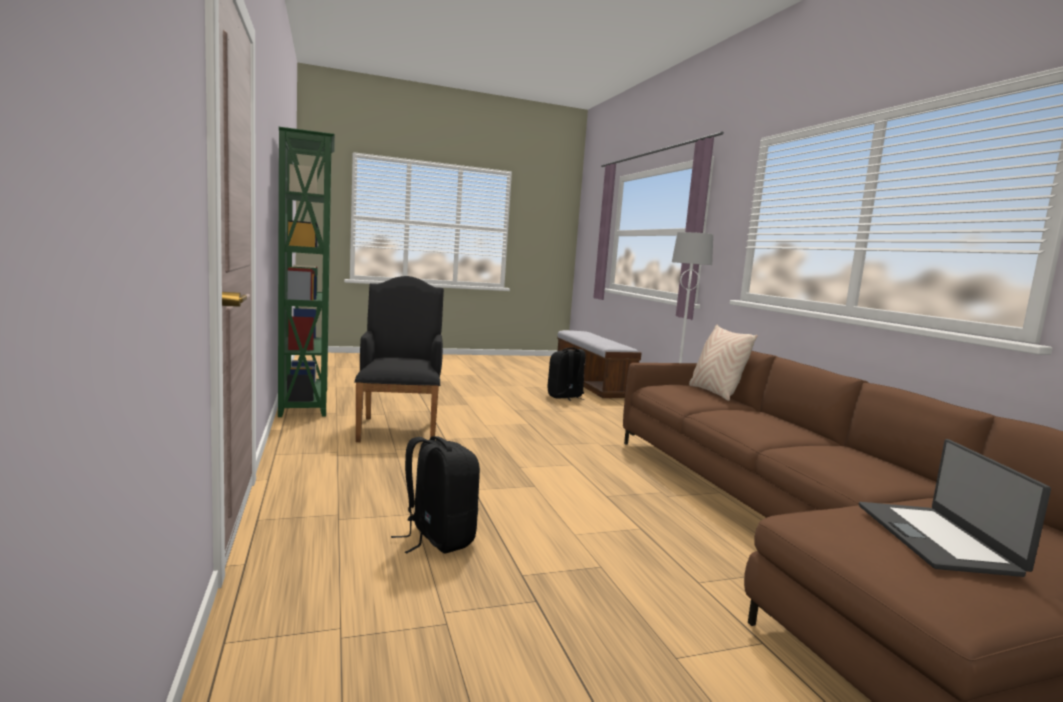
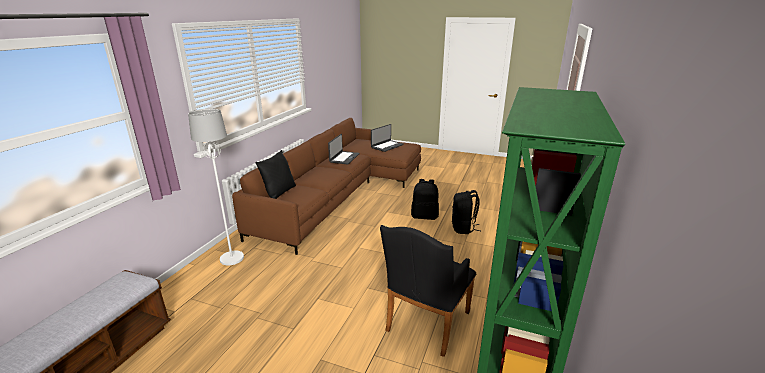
camera: 140 degrees left, 15 degrees up
black backpack [548,348,586,401] -> black backpack moved to [411,179,439,220]
beige pillow [689,325,758,401] -> black pillow [255,150,296,199]
none -> laptop [328,134,360,165]

